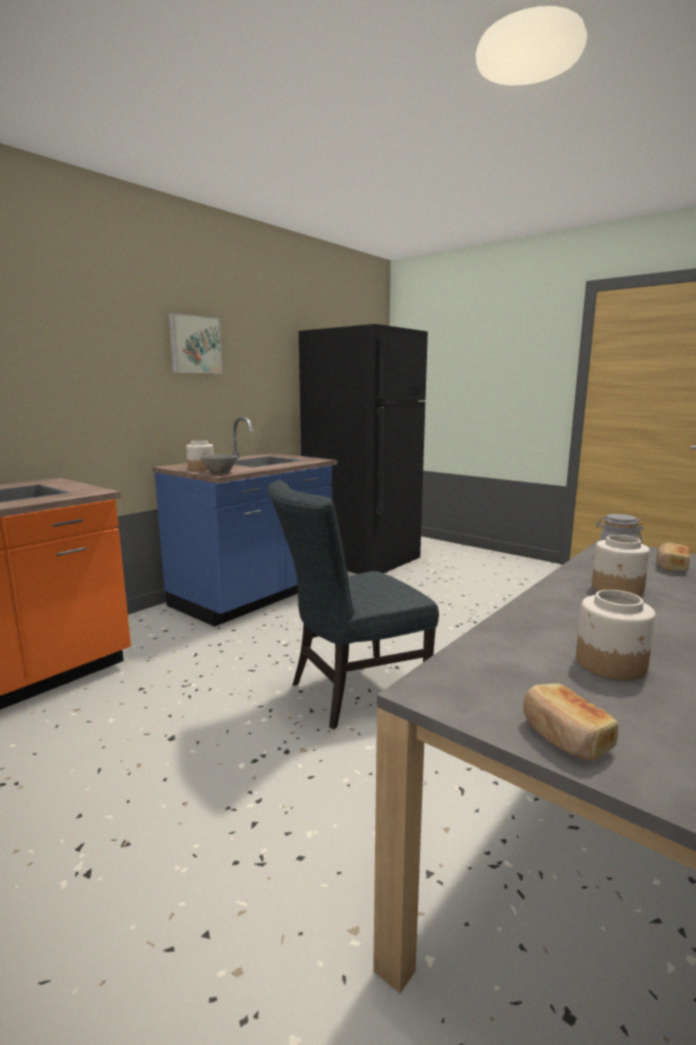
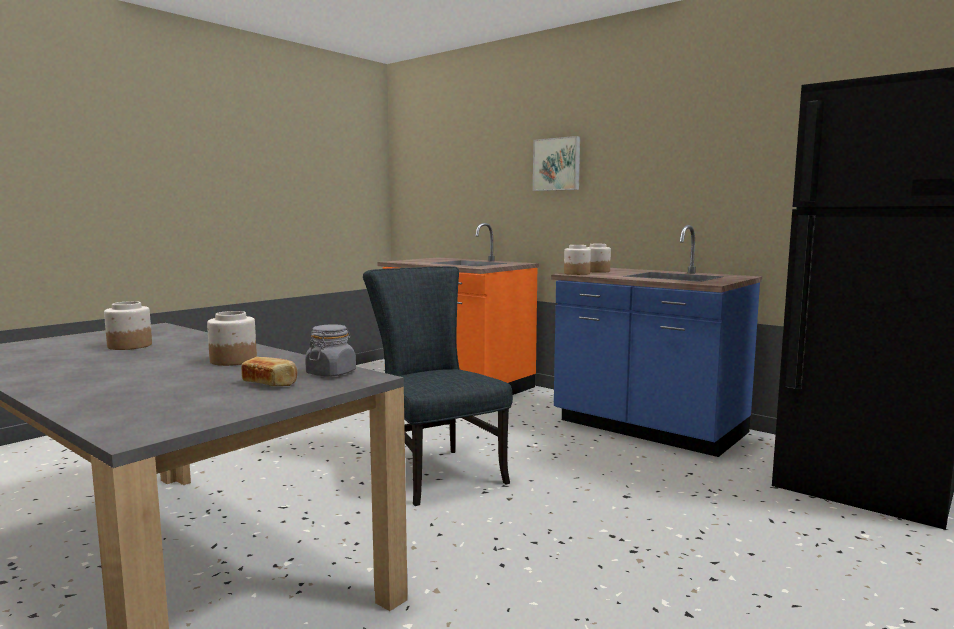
camera: 90 degrees right, 5 degrees down
picture [168,313,223,374] -> picture moved to [533,136,580,191]
grey bowl [201,455,238,474] -> jar [564,245,591,275]
bread [523,684,618,761] -> none

